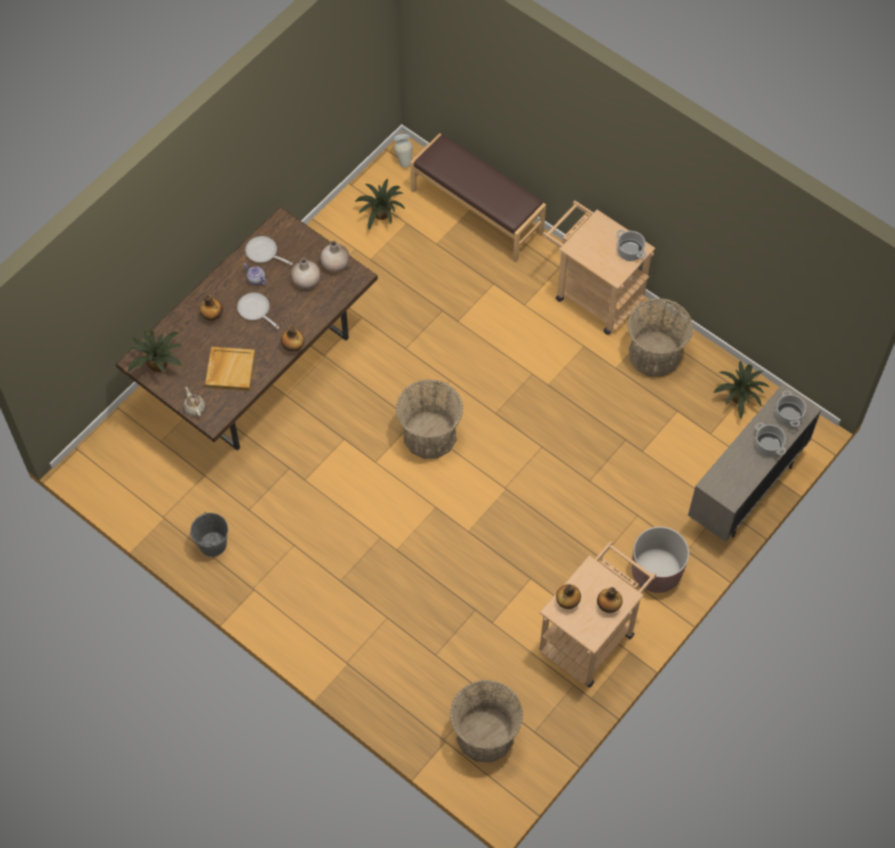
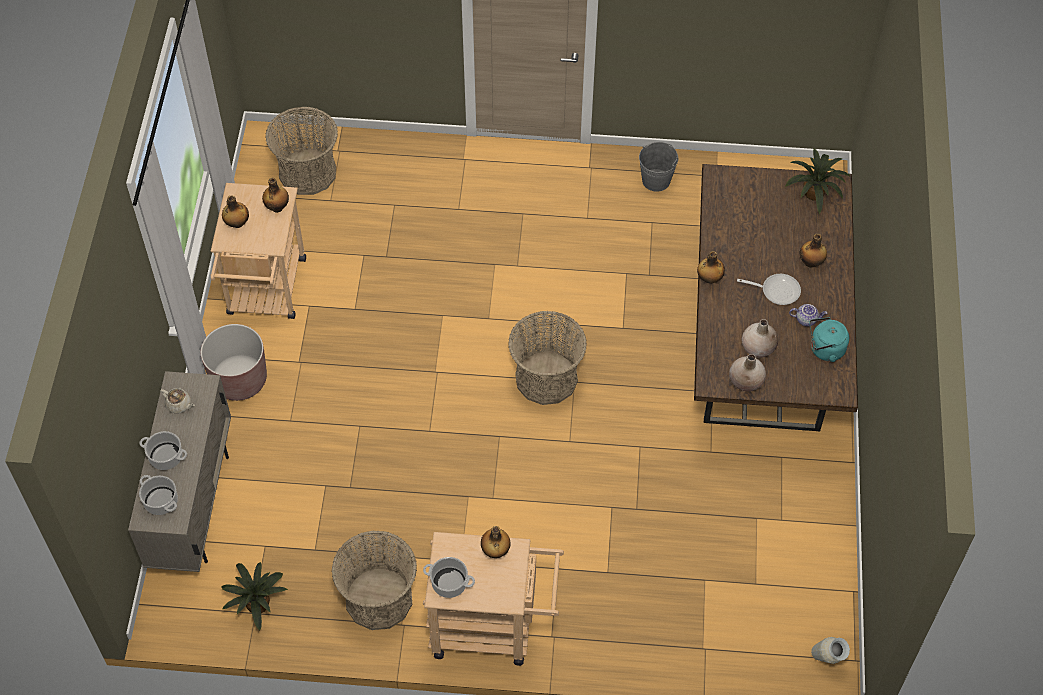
camera: 145 degrees right, 5 degrees down
beige teapot [183,387,205,417] -> beige teapot moved to [160,388,195,414]
beige tray [205,347,255,391] -> none
frying pan [245,236,293,265] -> turquoise kettle [809,317,849,362]
potted plant [355,179,405,230] -> none
brown bench [410,133,546,263] -> none
none -> bottle [481,526,510,558]

